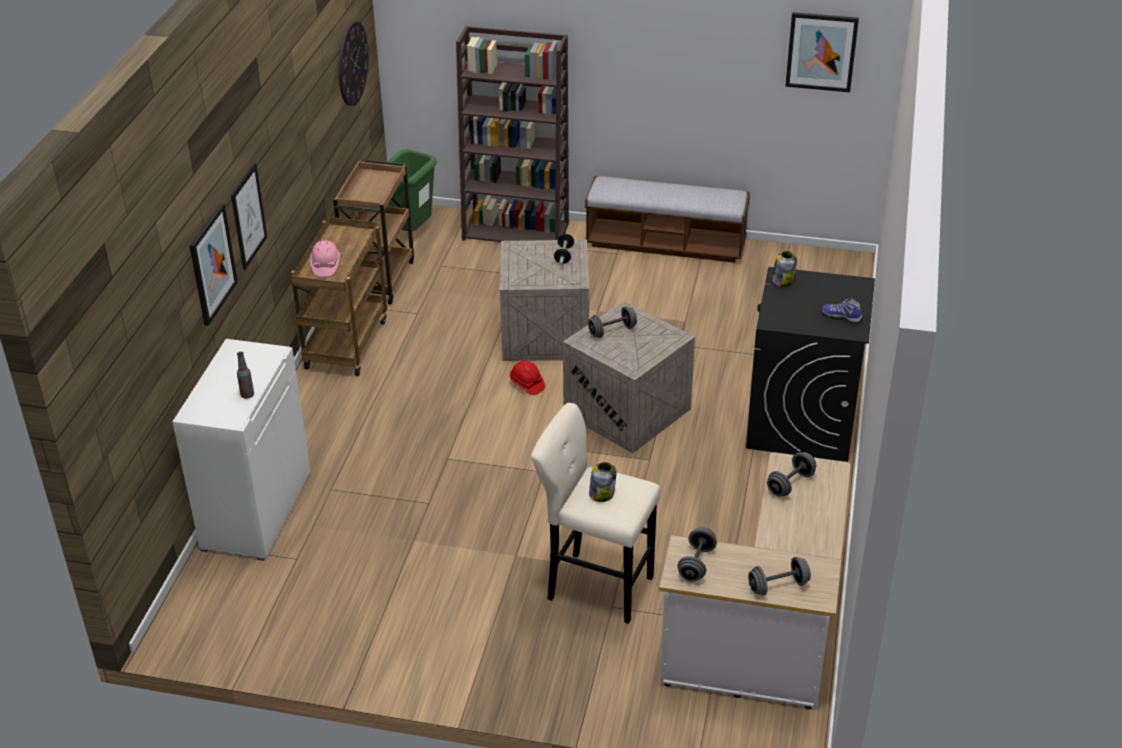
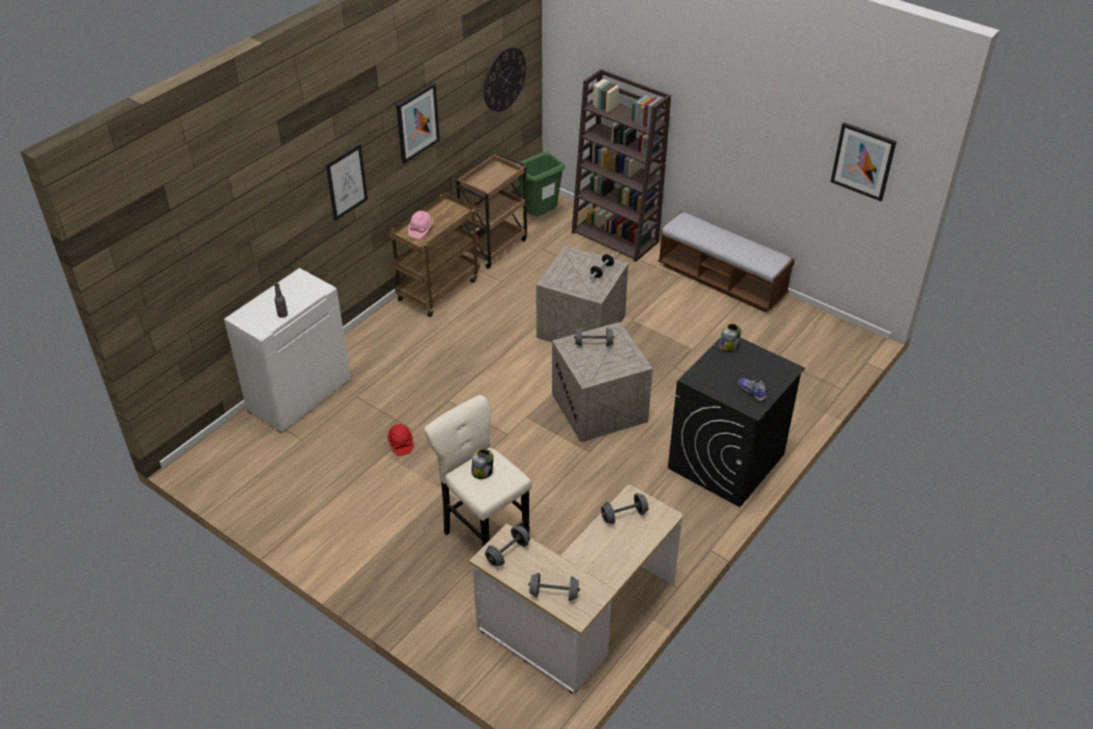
camera: 25 degrees right, 5 degrees up
picture [189,203,238,326] -> picture moved to [396,83,440,164]
red hard hat [510,360,545,395] -> red hard hat moved to [387,424,413,456]

